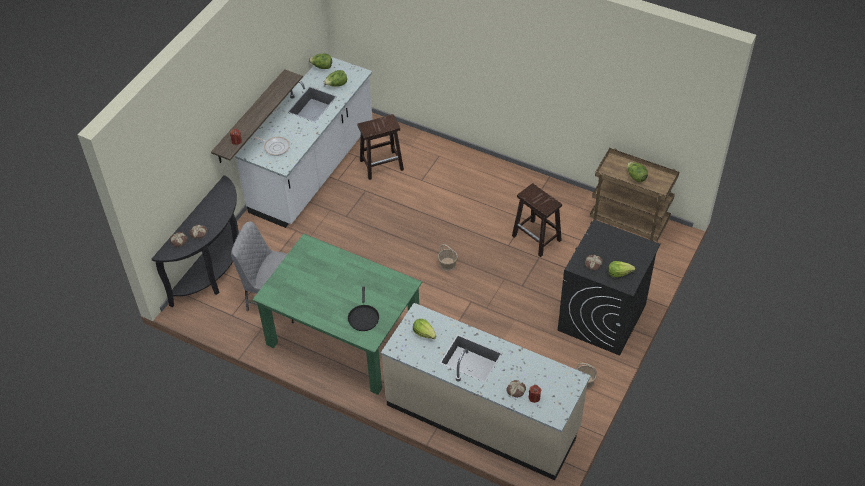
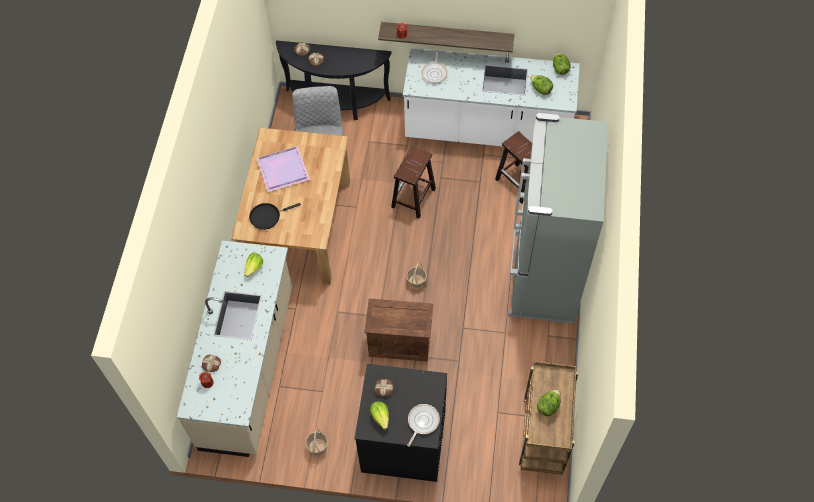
camera: 70 degrees right, 10 degrees up
green dining table [252,234,422,395] -> brown dining table [231,128,350,284]
brown stool [512,183,562,257] -> brown stool moved to [391,146,436,218]
none -> purple tray [256,146,310,192]
none -> crate [364,299,433,361]
none -> frying pan [407,404,440,447]
none -> grey fridge [508,113,608,323]

